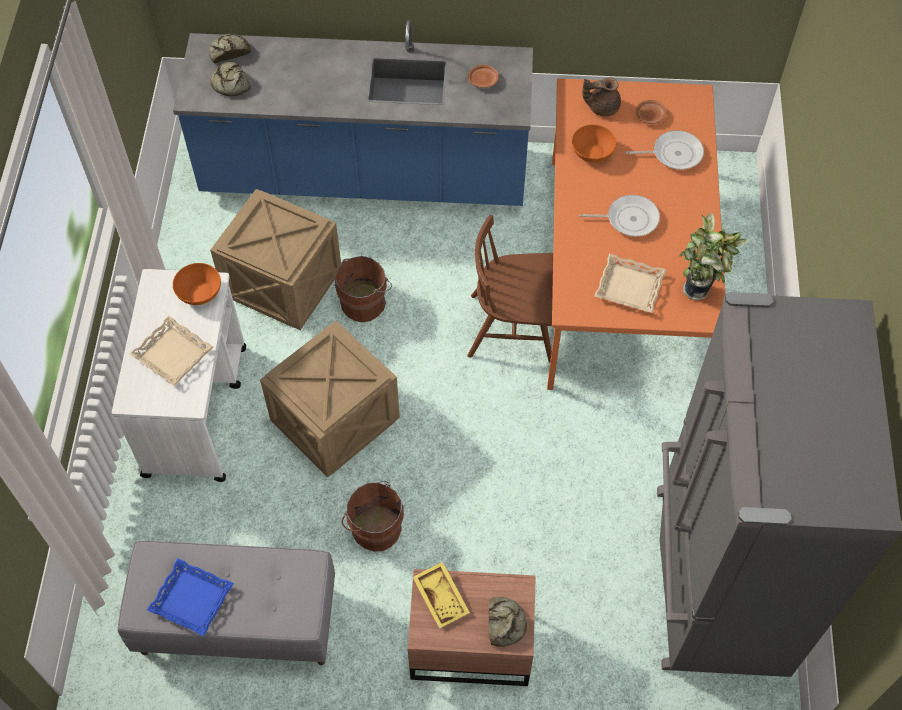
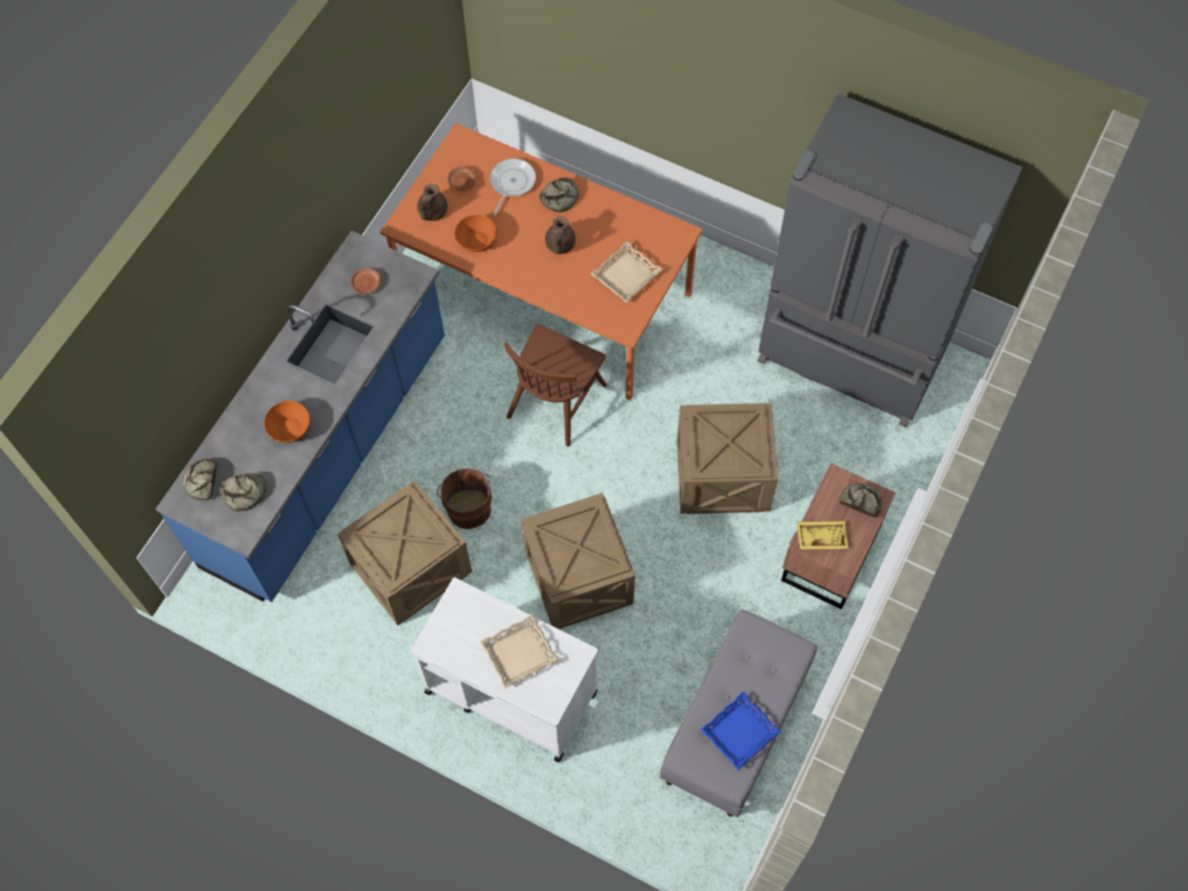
camera: 65 degrees left, 5 degrees up
orange bowl [173,263,221,305] -> orange bowl moved to [264,401,310,443]
brown bucket [342,481,404,552] -> none
frying pan [579,195,660,237] -> brown teapot [545,216,576,254]
potted plant [679,213,746,300] -> none
none -> bread [539,177,579,212]
none -> crate [677,403,778,514]

